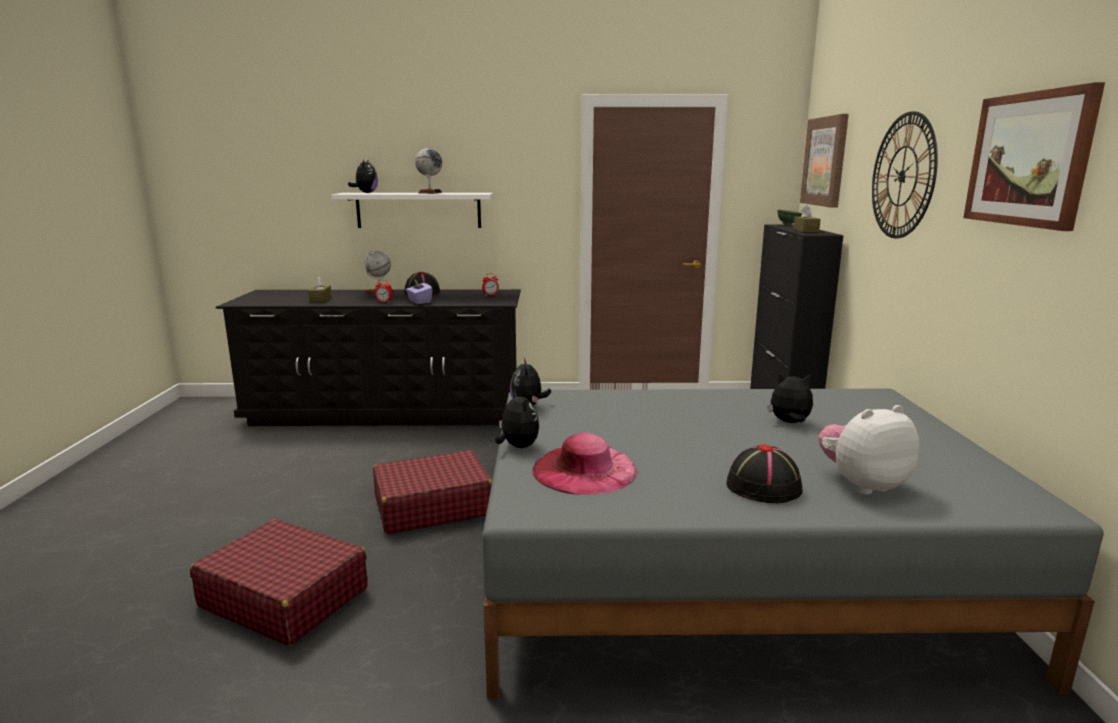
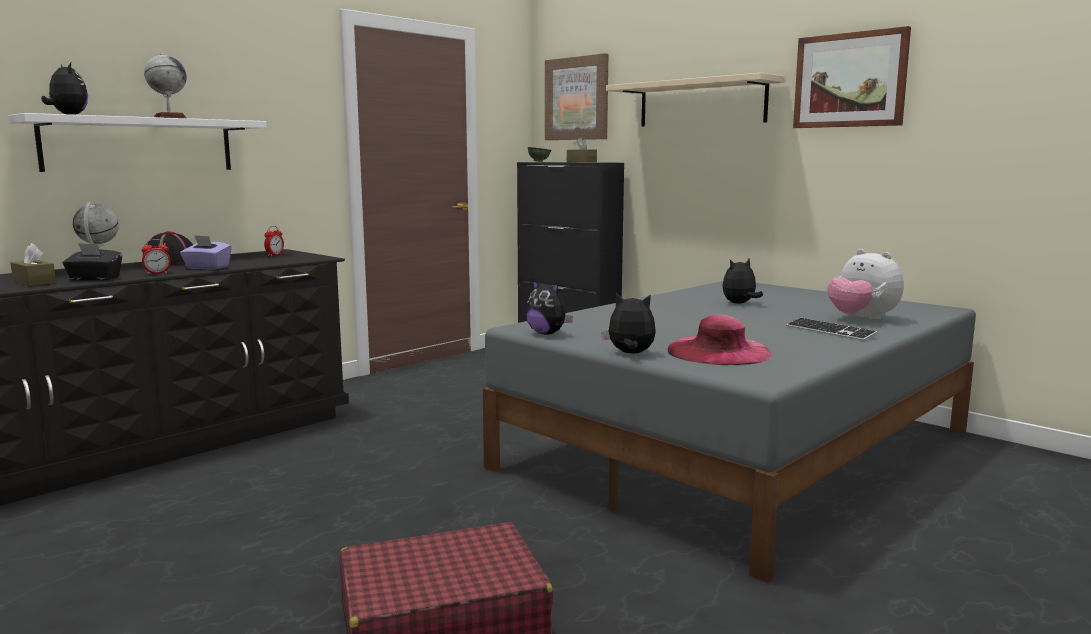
camera: 45 degrees left, 5 degrees down
red suitcase [373,450,492,534] -> none
black hat [726,444,803,503] -> keyboard [786,318,878,341]
plush toy [818,405,920,495] -> plush toy turned 60 degrees counterclockwise [827,249,904,320]
wall clock [872,111,938,239] -> beige shelf [606,73,785,127]
none -> black tissue box [63,243,122,280]

